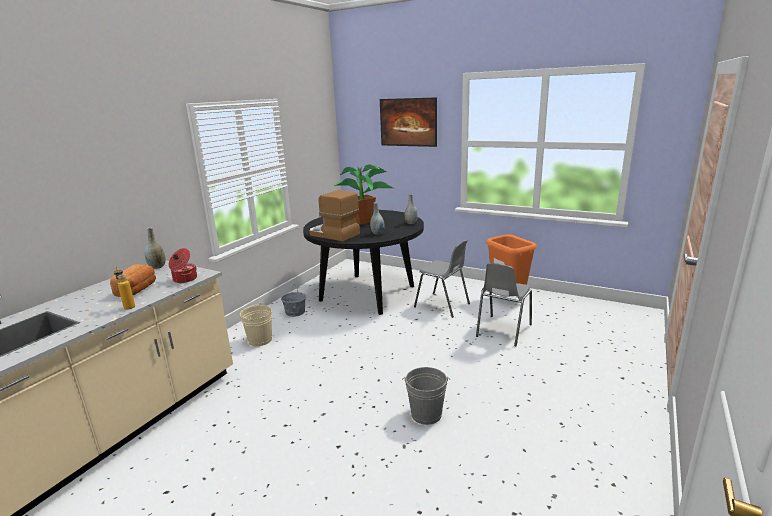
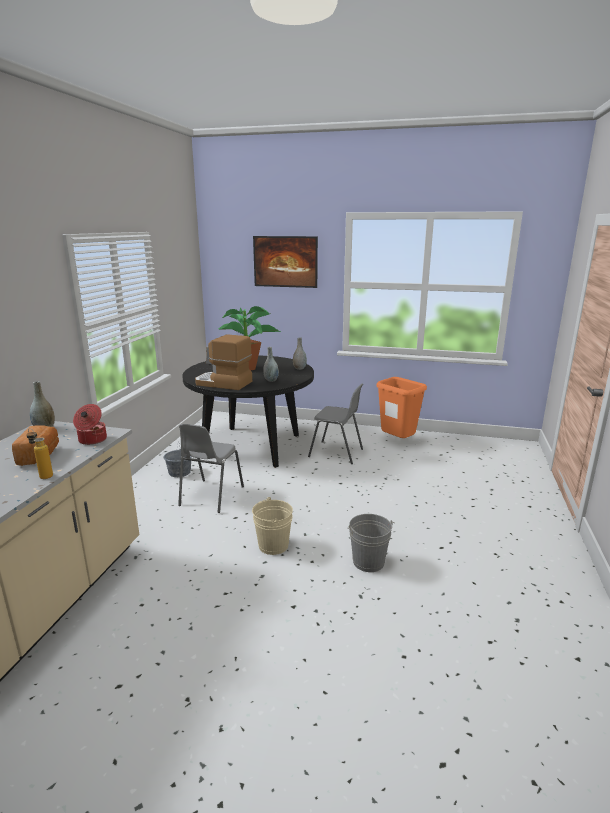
camera: 15 degrees left, 0 degrees up
beige bucket [240,303,272,346] -> beige bucket moved to [252,497,293,555]
grey chair [476,263,532,347] -> grey chair moved to [178,424,244,513]

